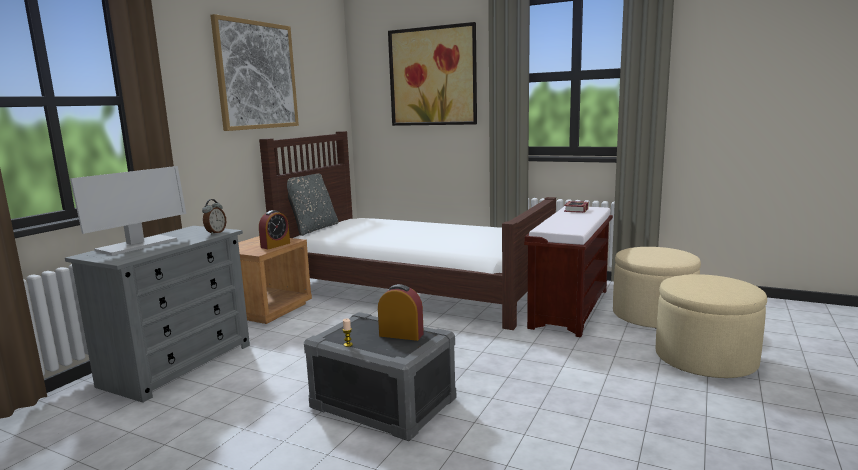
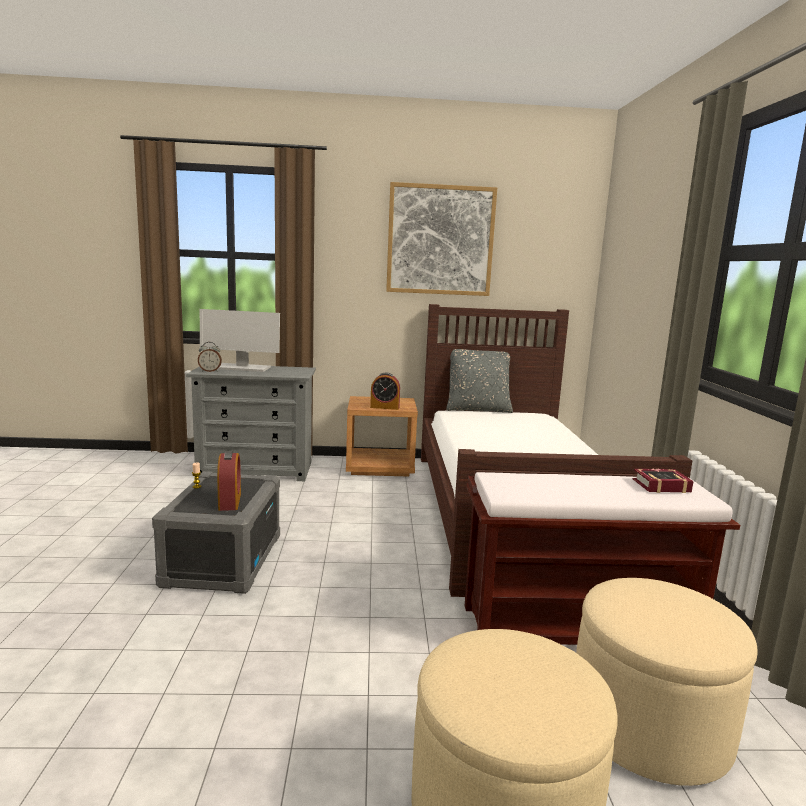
camera: 60 degrees right, 0 degrees up
alarm clock [202,199,226,235] -> alarm clock moved to [198,342,222,372]
picture [388,22,477,126] -> none

